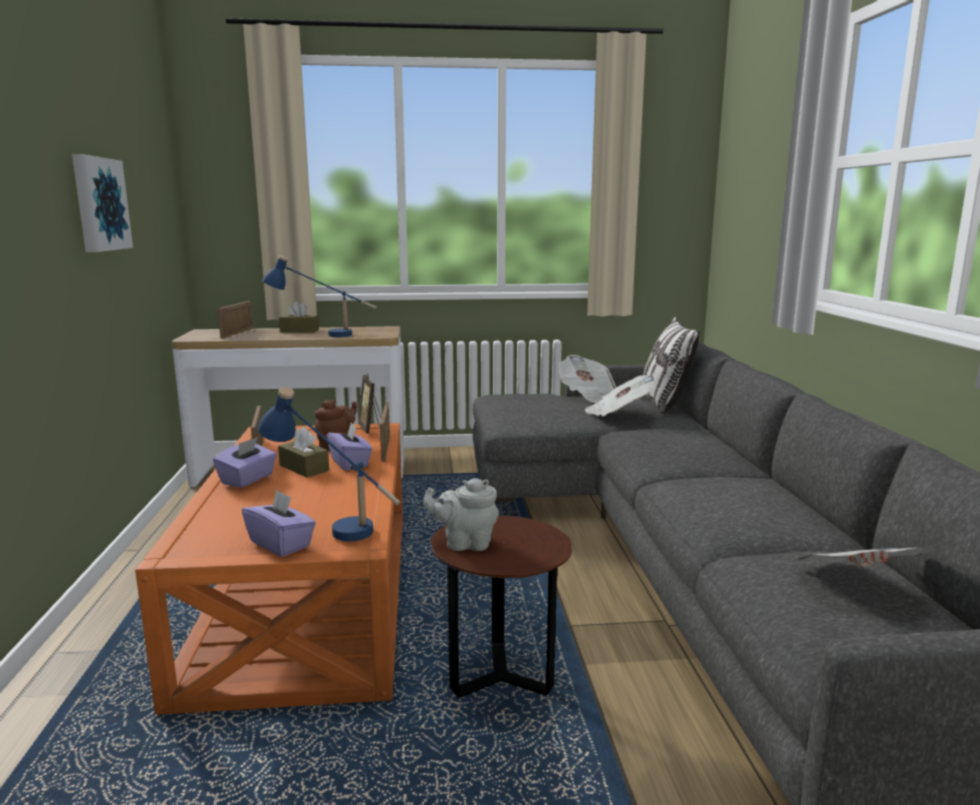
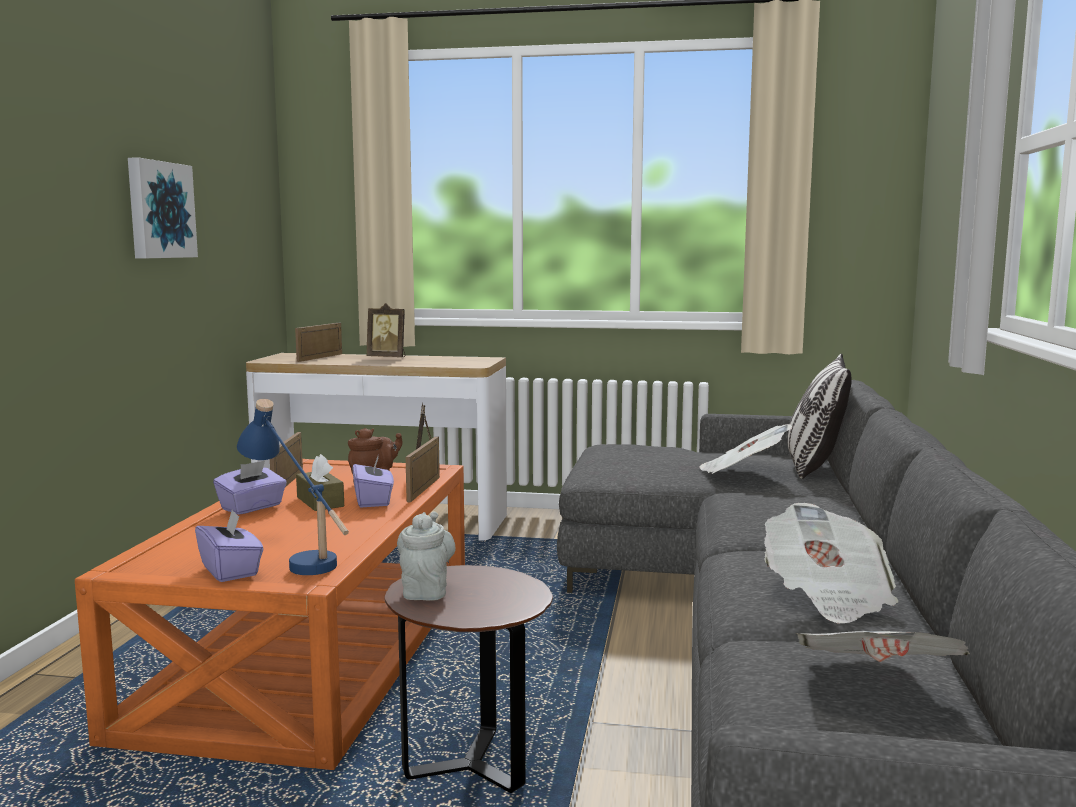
camera: 15 degrees right, 5 degrees down
blue table lamp [262,255,376,337] -> none
brown tissue box [279,301,319,333] -> picture frame [366,303,405,357]
grey teapot [423,478,499,551] -> grey teapot turned 75 degrees clockwise [397,512,455,601]
newspaper [558,355,616,403] -> newspaper moved to [764,503,898,624]

